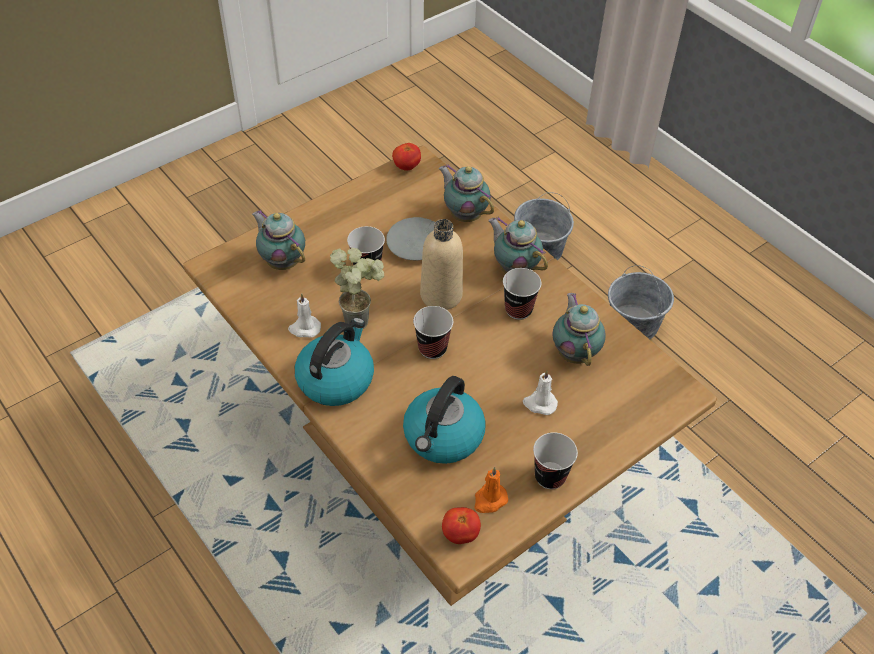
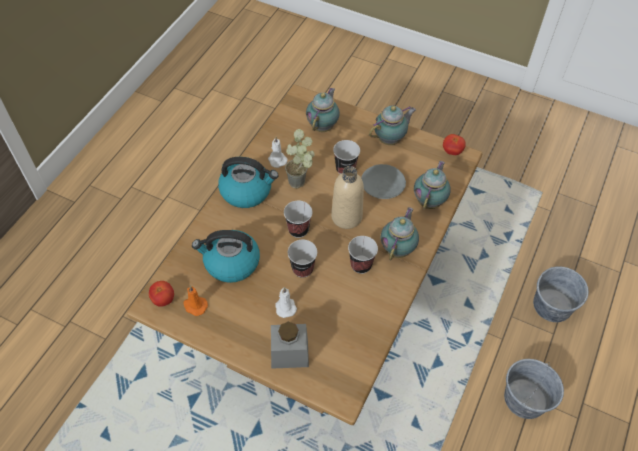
camera: 65 degrees right, 5 degrees up
cup [533,432,578,489] -> cup moved to [288,240,317,278]
teapot [553,293,606,366] -> teapot moved to [369,105,416,145]
none -> grey jar [271,322,309,369]

